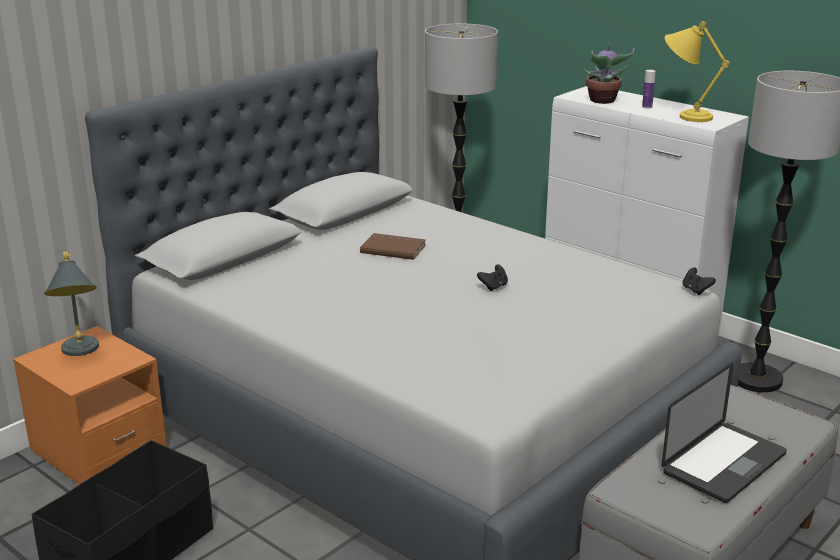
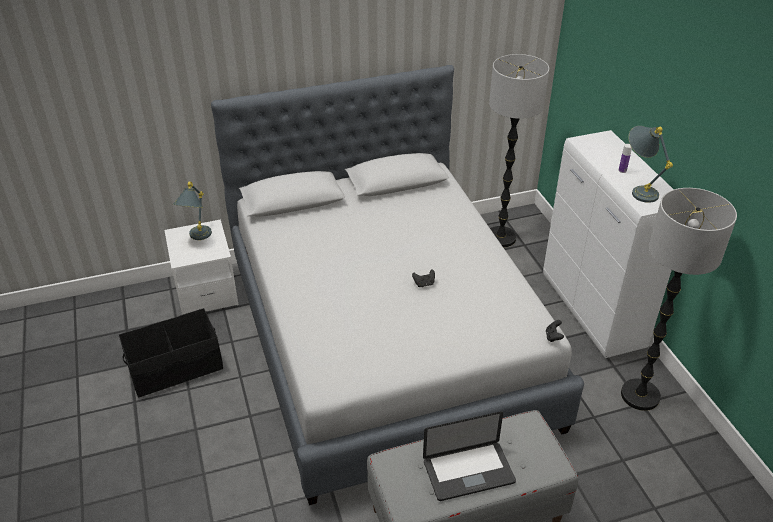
camera: 30 degrees right, 15 degrees up
orange nightstand [13,326,167,485] -> white nightstand [164,220,238,315]
brown book [360,233,426,260] -> none
potted plant [583,42,635,104] -> none
yellow table lamp [665,21,730,122] -> grey table lamp [628,126,673,203]

